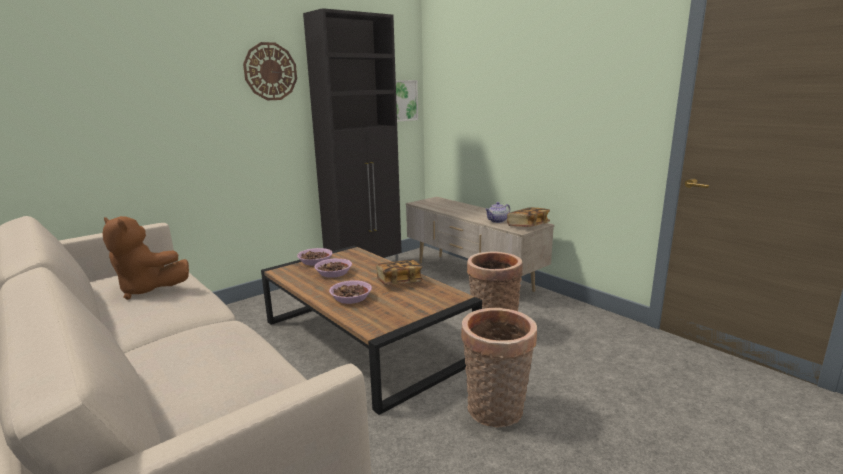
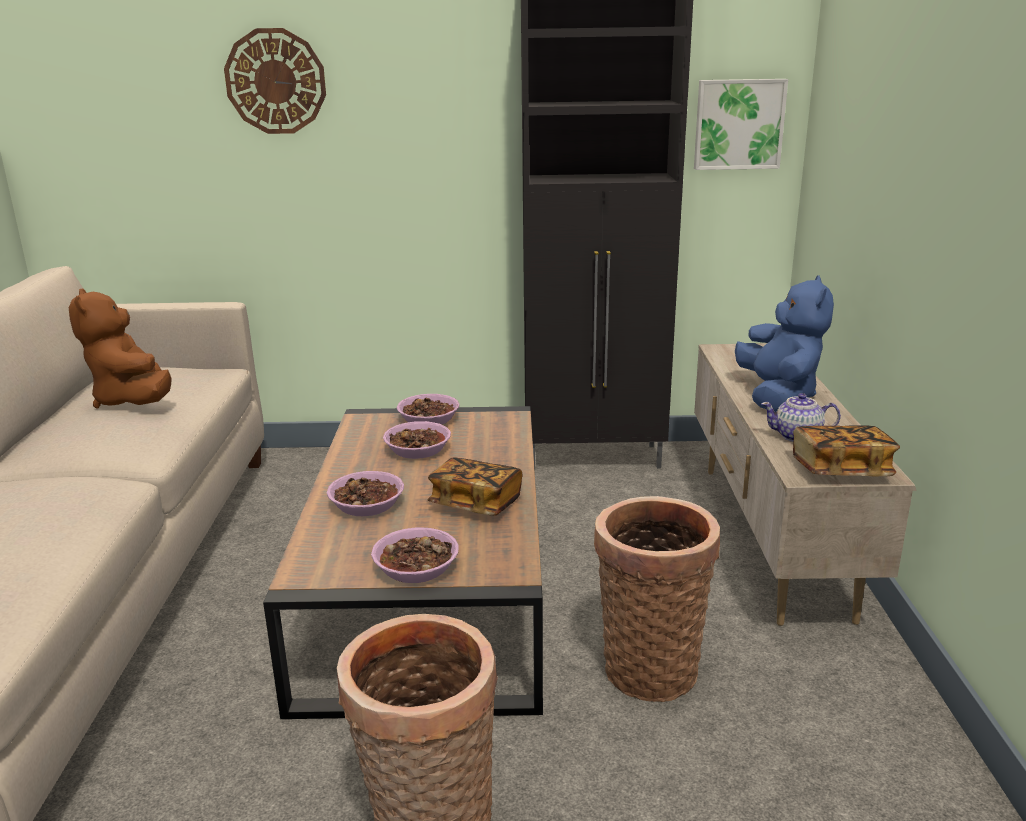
camera: 40 degrees right, 5 degrees up
wall clock [243,42,297,100] -> wall clock moved to [224,28,326,134]
none -> bowl [371,527,459,583]
none -> blue plush toy [735,275,834,412]

